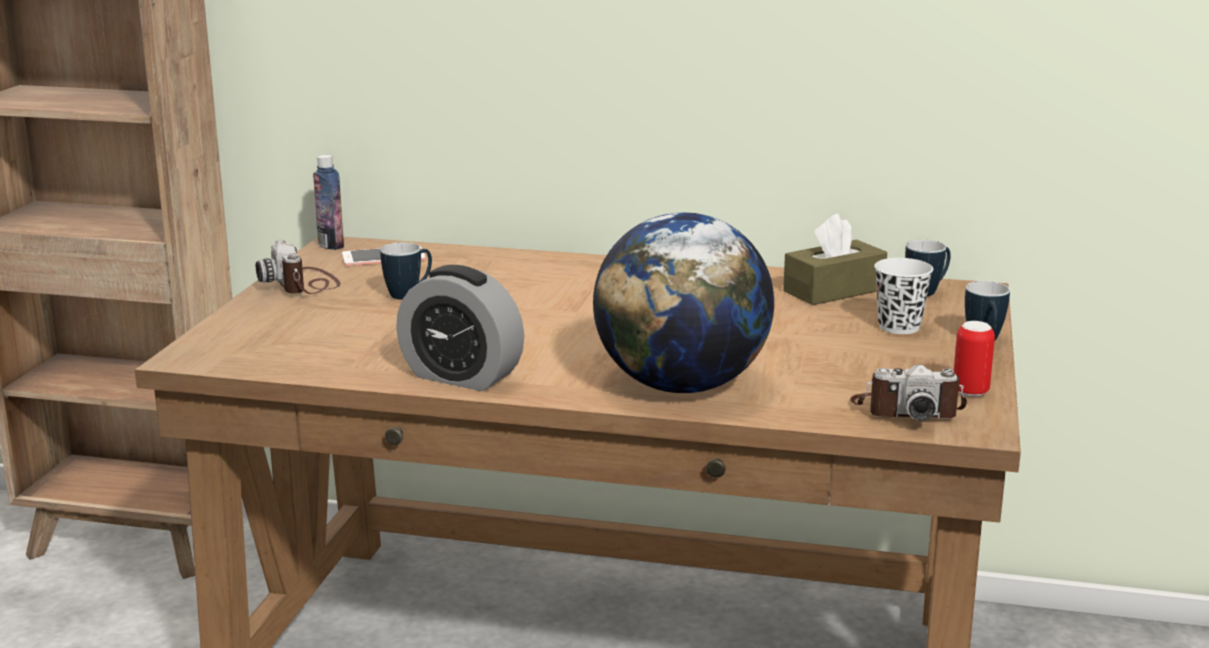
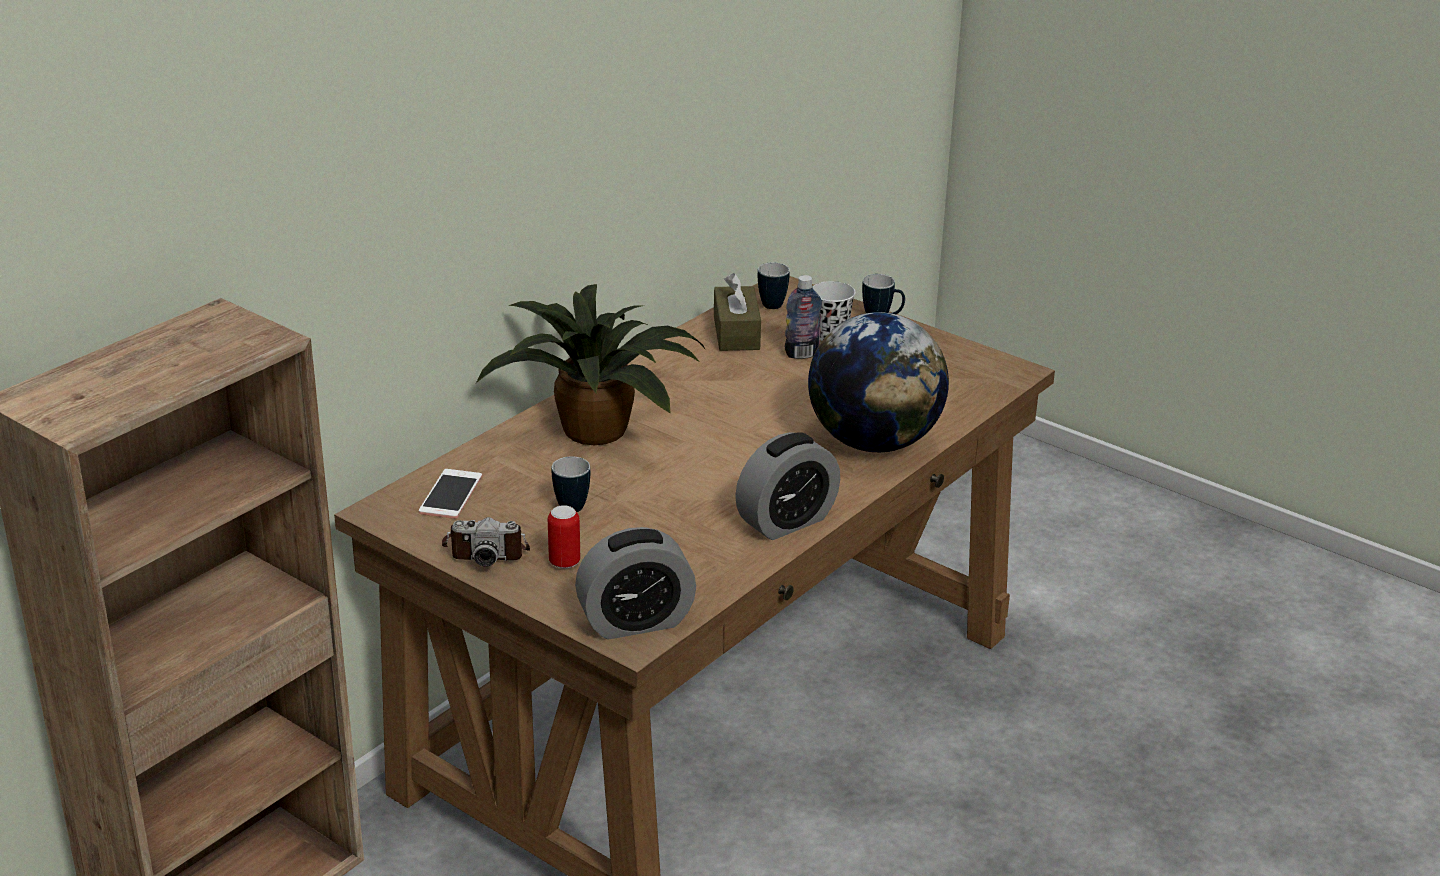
camera: 65 degrees left, 10 degrees up
bottle [313,155,344,250] -> bottle moved to [785,275,822,359]
camera [850,364,967,421] -> none
can [954,321,995,397] -> can moved to [548,505,580,569]
none -> potted plant [476,284,706,445]
none -> alarm clock [575,527,696,639]

